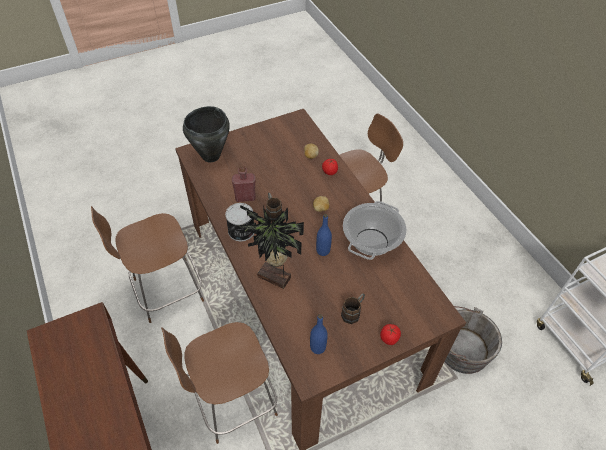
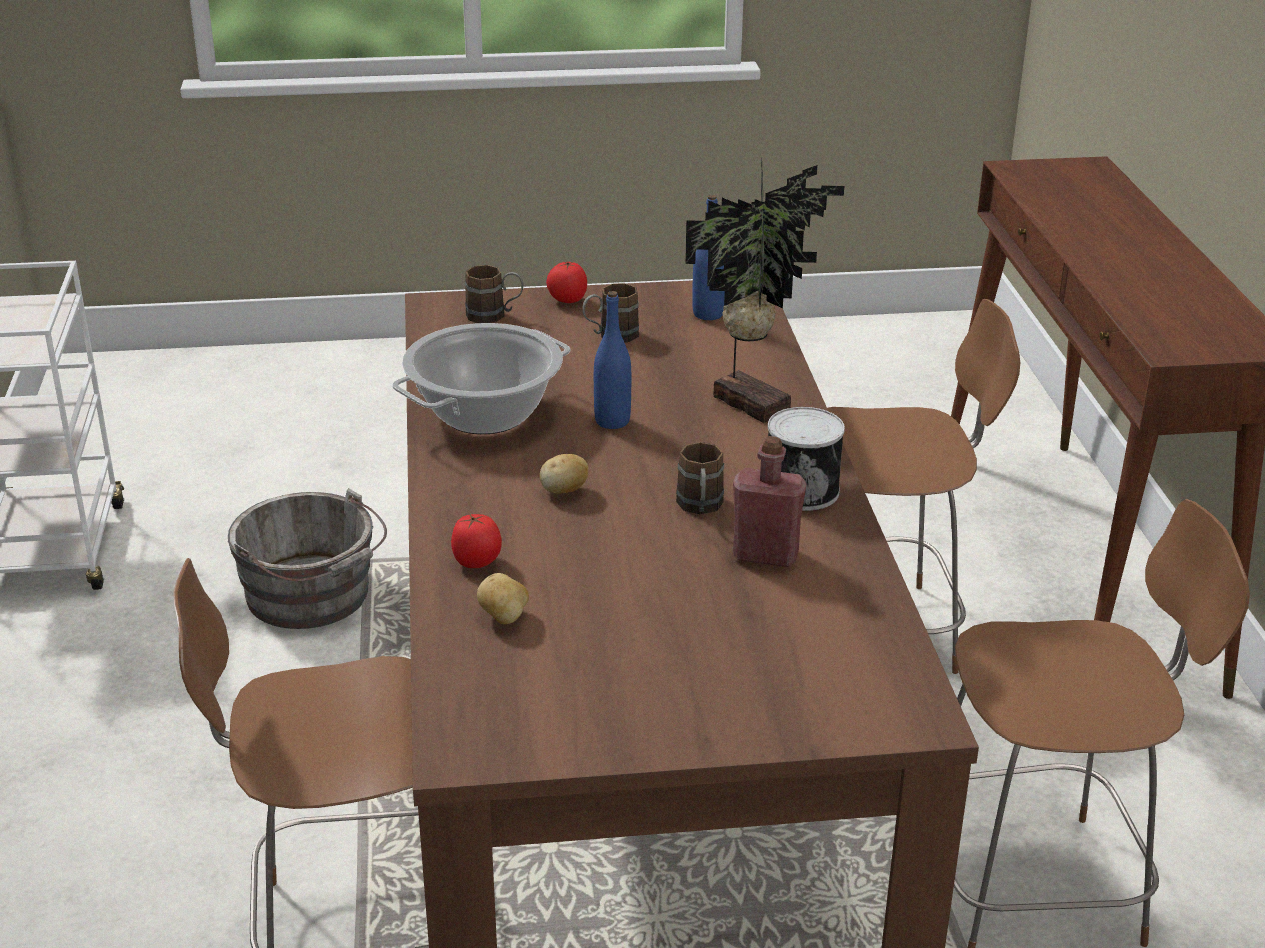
camera: 160 degrees left, 20 degrees down
black cooking pot [183,106,230,162] -> none
none -> brown mug [465,265,523,323]

